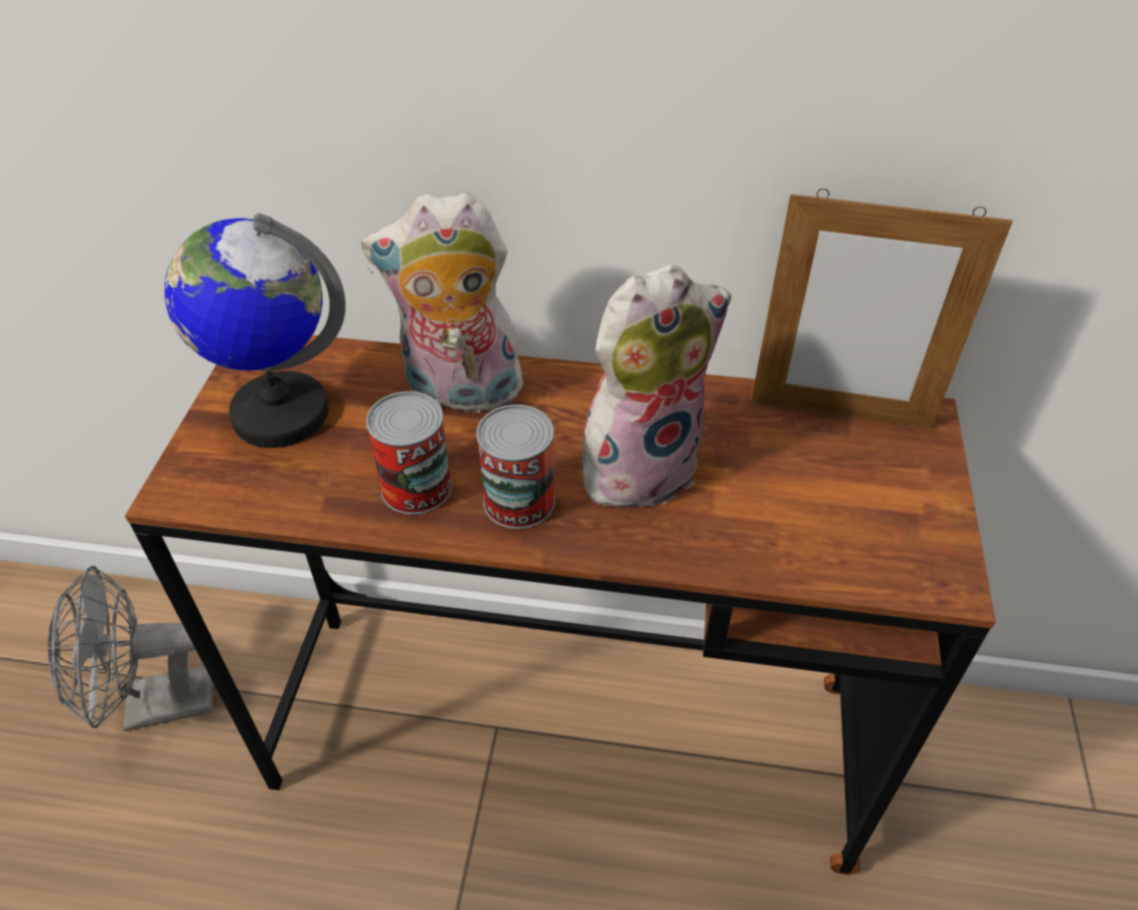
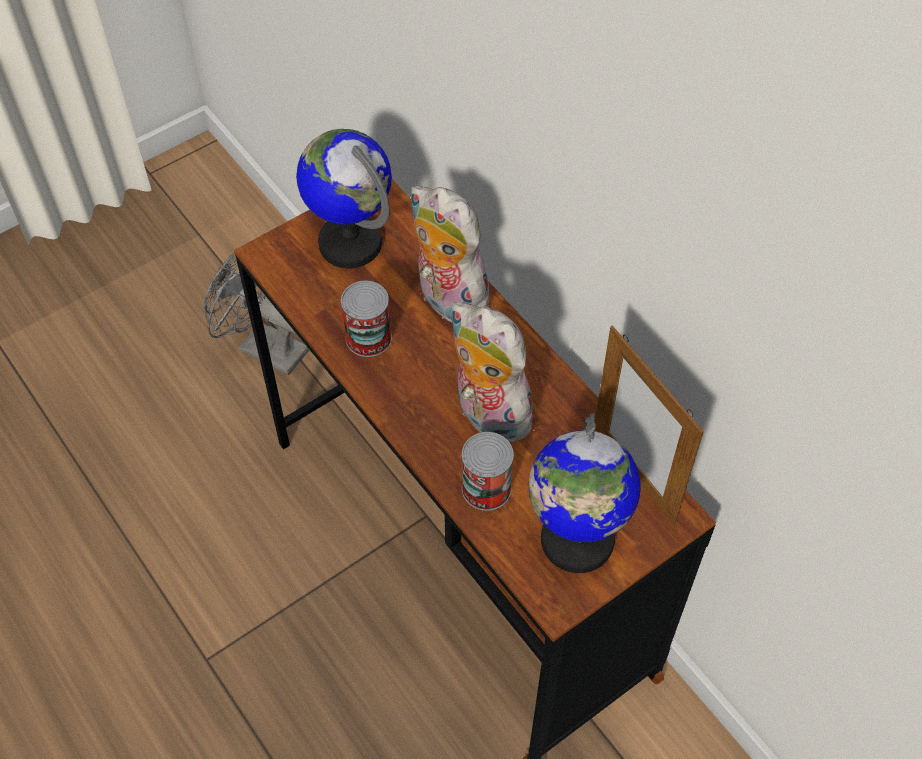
camera: 45 degrees right, 10 degrees up
can [476,404,555,529] -> can moved to [462,432,514,511]
plush toy [583,264,732,516] -> plush toy turned 150 degrees counterclockwise [450,302,536,443]
none -> globe [529,413,641,573]

